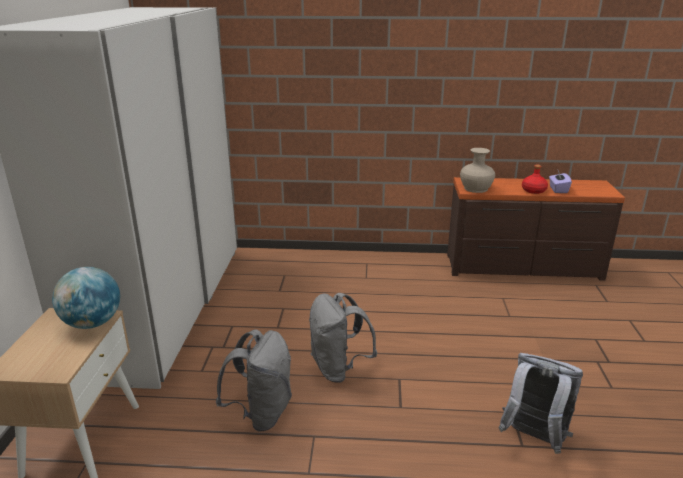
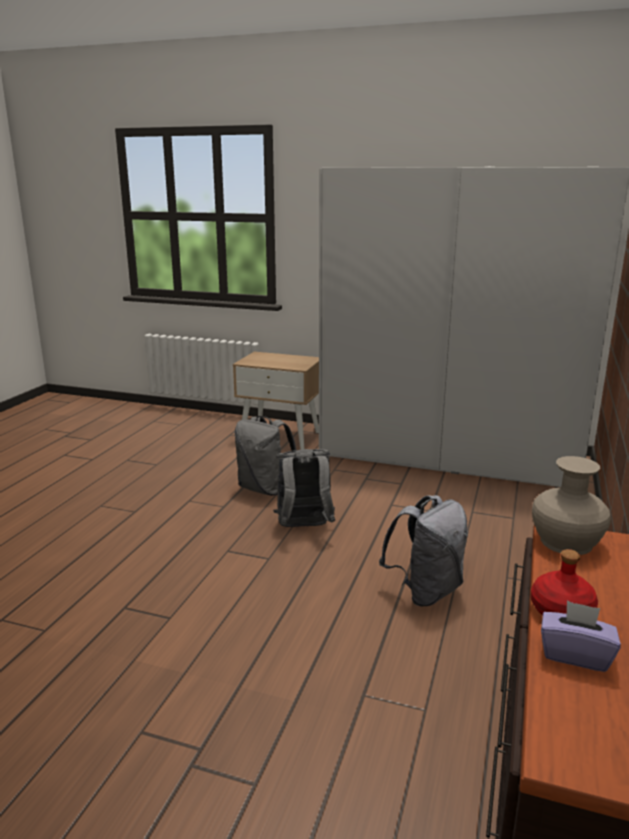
camera: 105 degrees right, 5 degrees down
globe [52,267,120,329] -> none
grey backpack [498,353,583,454] -> grey backpack moved to [379,495,468,606]

